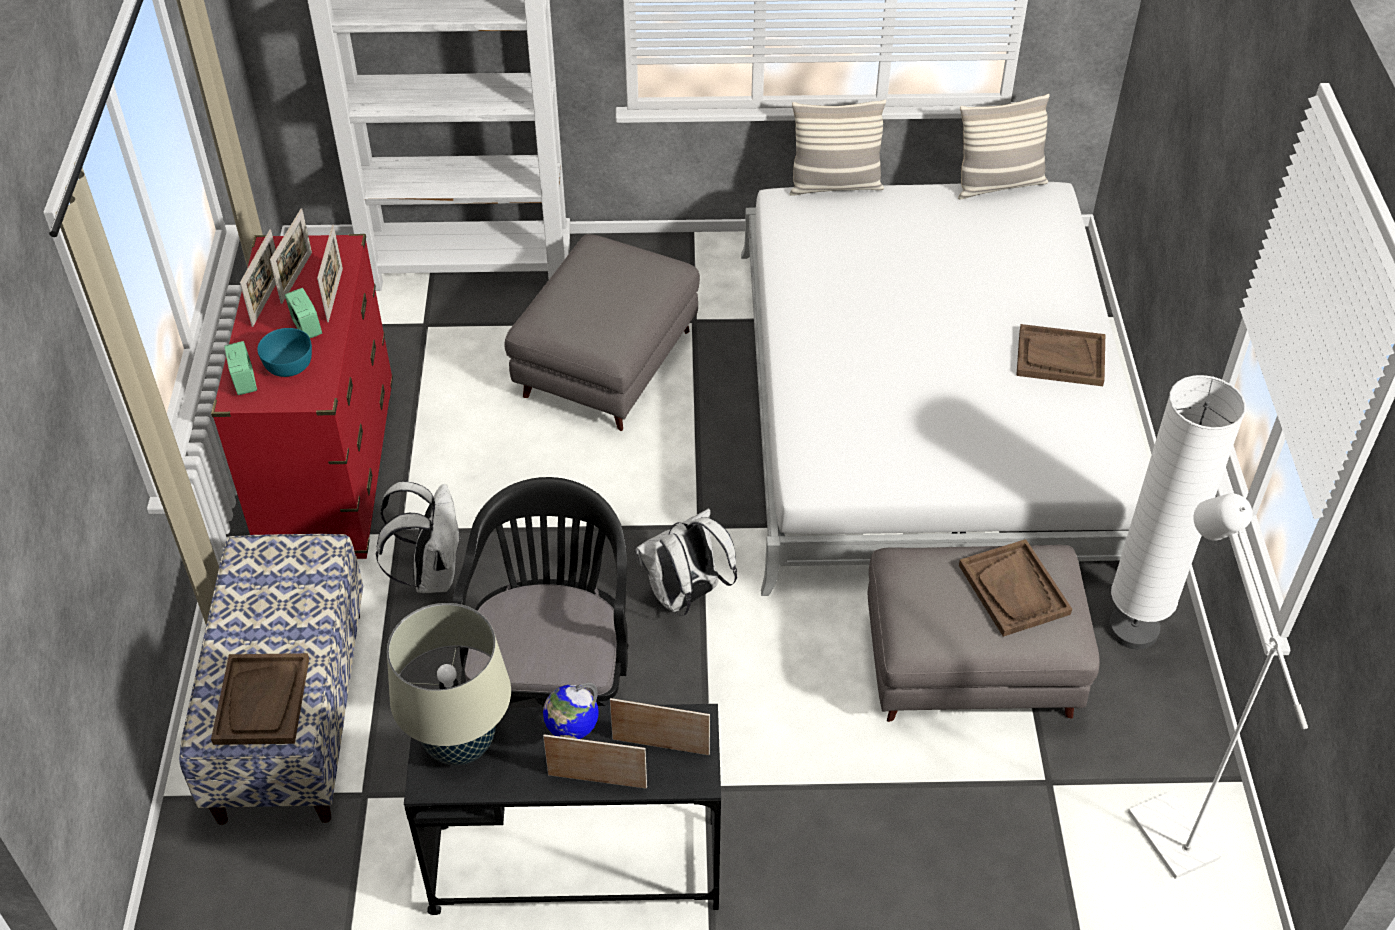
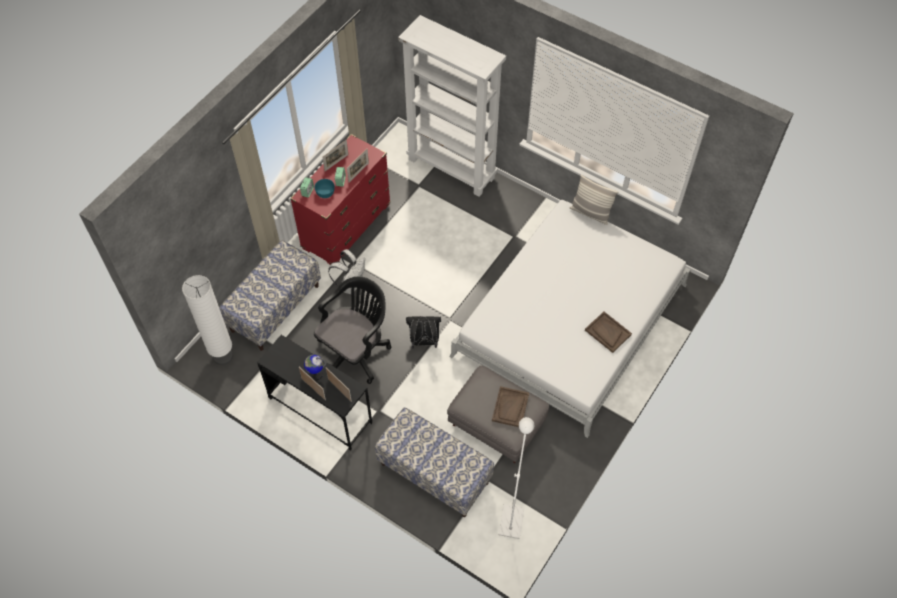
camera: 35 degrees right, 10 degrees up
brown tray [211,653,309,745] -> none
picture frame [270,208,312,304] -> none
beige table lamp [387,603,511,765] -> none
grey ottoman [505,234,700,431] -> none
white backpack [635,508,737,616] -> black backpack [406,316,441,349]
pillow [958,94,1050,199] -> none
white floor lamp [1109,375,1246,649] -> white floor lamp moved to [182,275,233,365]
none -> bench [375,407,494,517]

